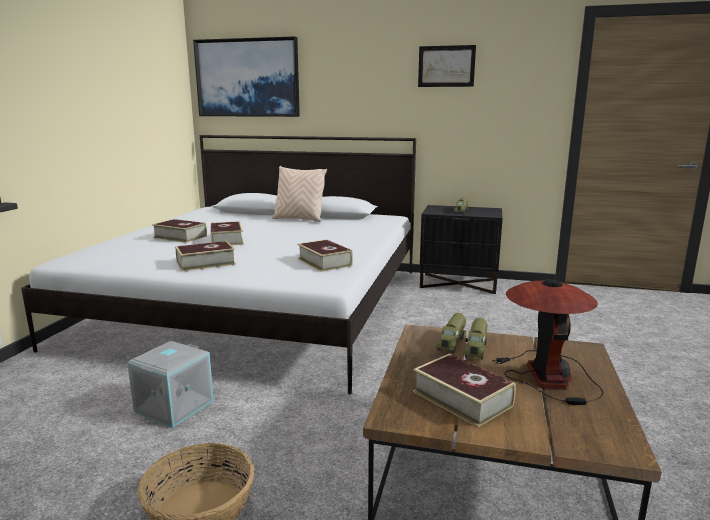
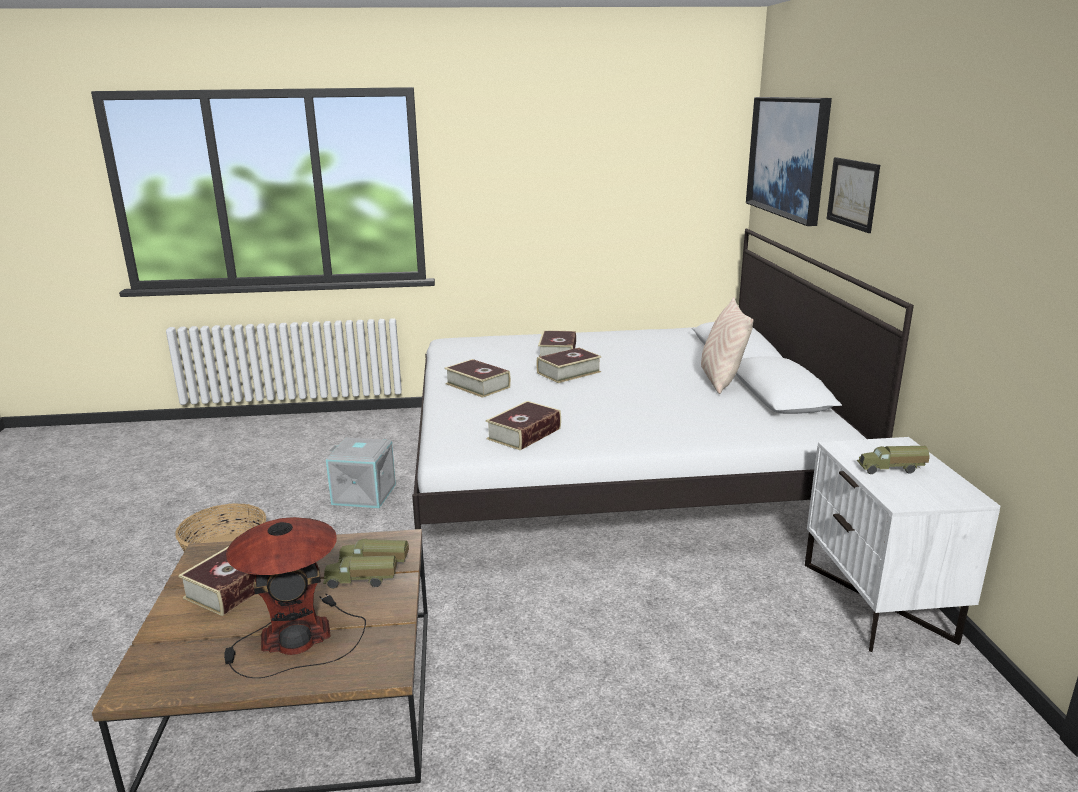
camera: 70 degrees right, 5 degrees up
picture [418,45,476,87] -> picture moved to [827,157,880,233]
black nightstand [420,205,503,294] -> white nightstand [805,437,1000,652]

